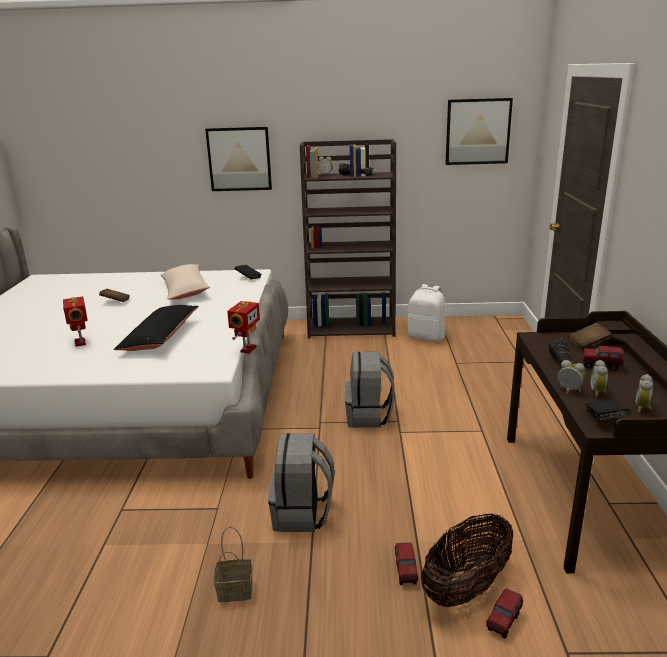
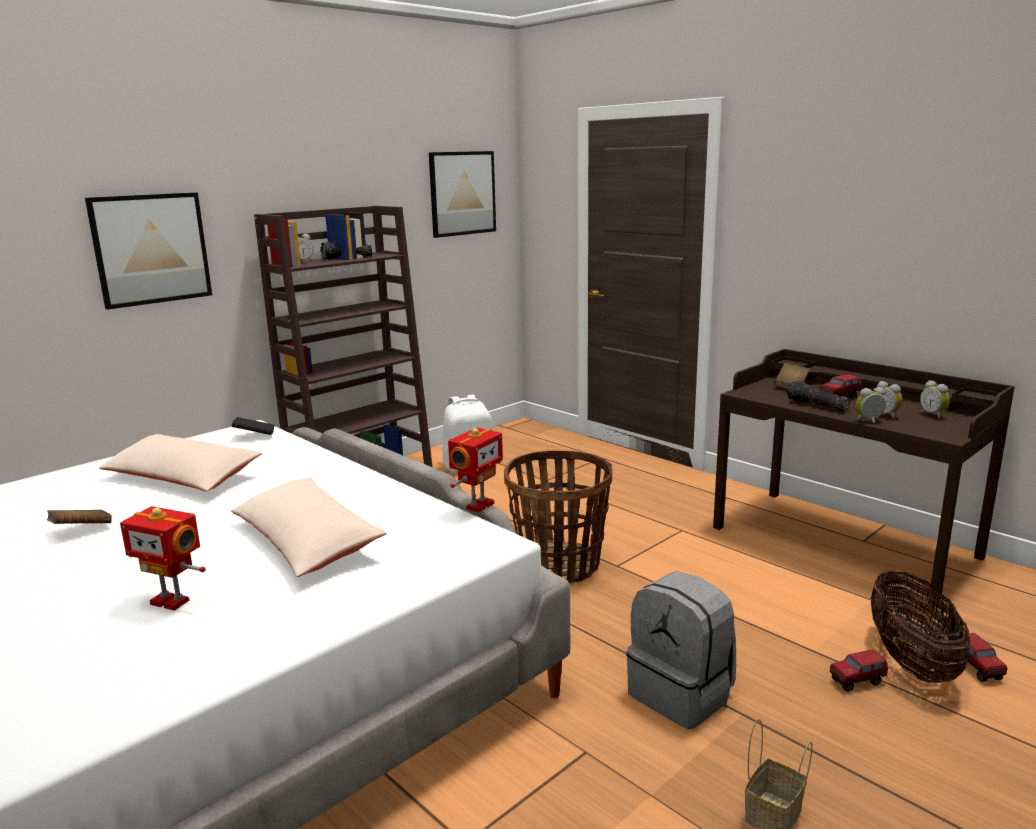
camera: 45 degrees left, 5 degrees down
black pillow [114,305,199,351] -> beige pillow [231,477,387,577]
toy robot [227,301,260,354] -> toy robot turned 60 degrees clockwise [448,428,503,512]
grey backpack [345,352,395,428] -> basket [504,450,613,583]
toy truck [395,543,418,585] -> toy truck turned 120 degrees clockwise [830,650,888,692]
black book [585,399,631,420] -> none

